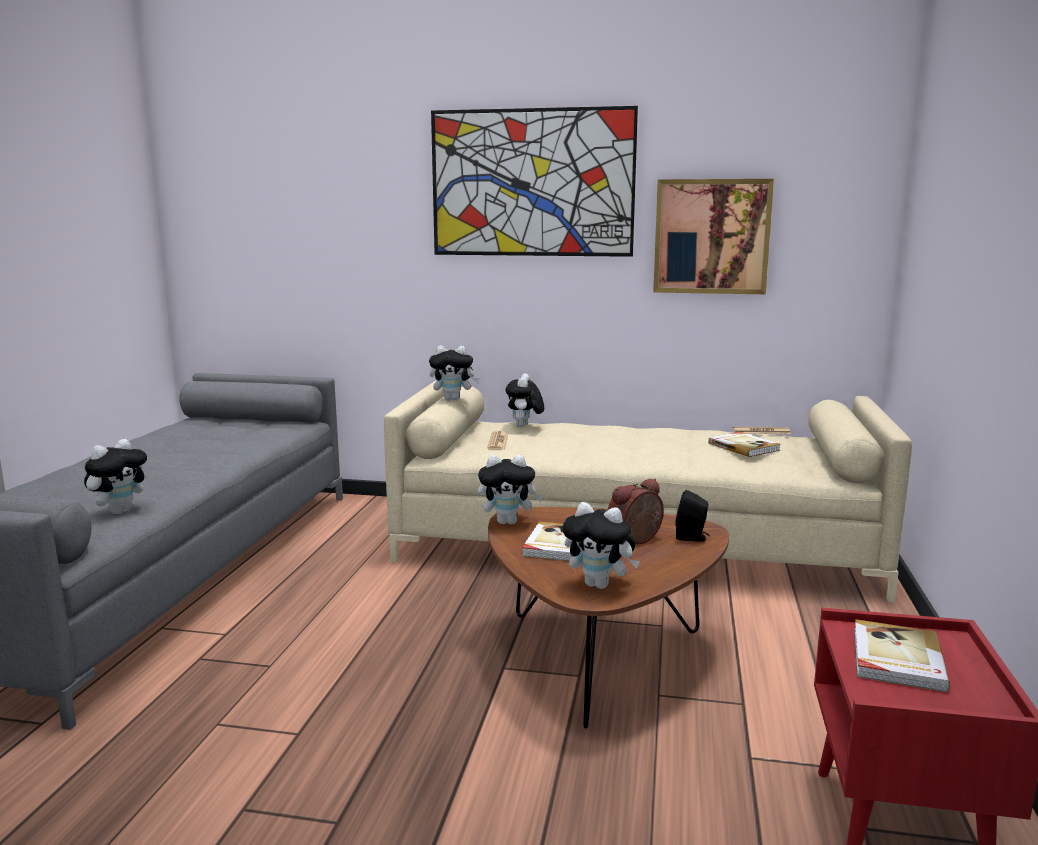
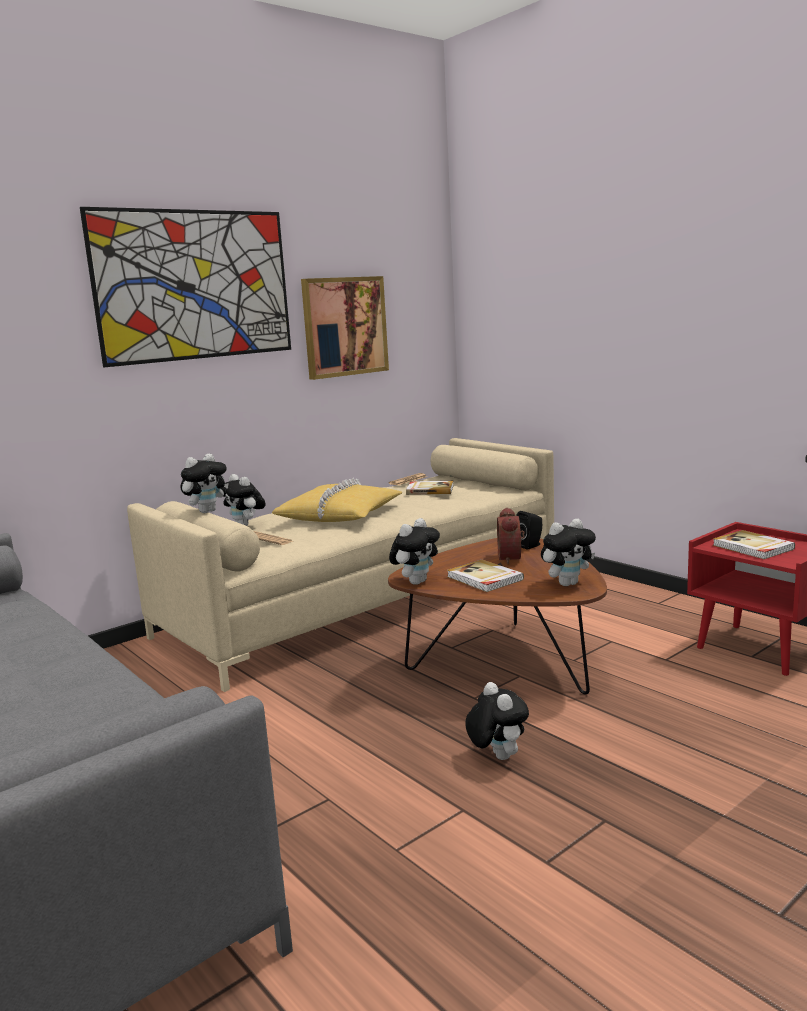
camera: 50 degrees left, 0 degrees up
plush toy [84,439,150,515] -> plush toy moved to [465,682,529,760]
none -> yellow pillow [272,478,403,522]

